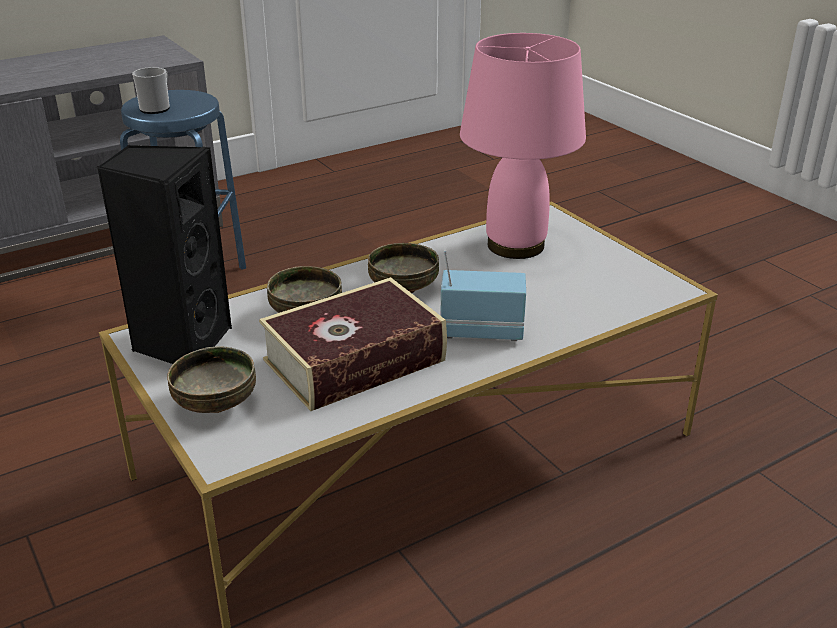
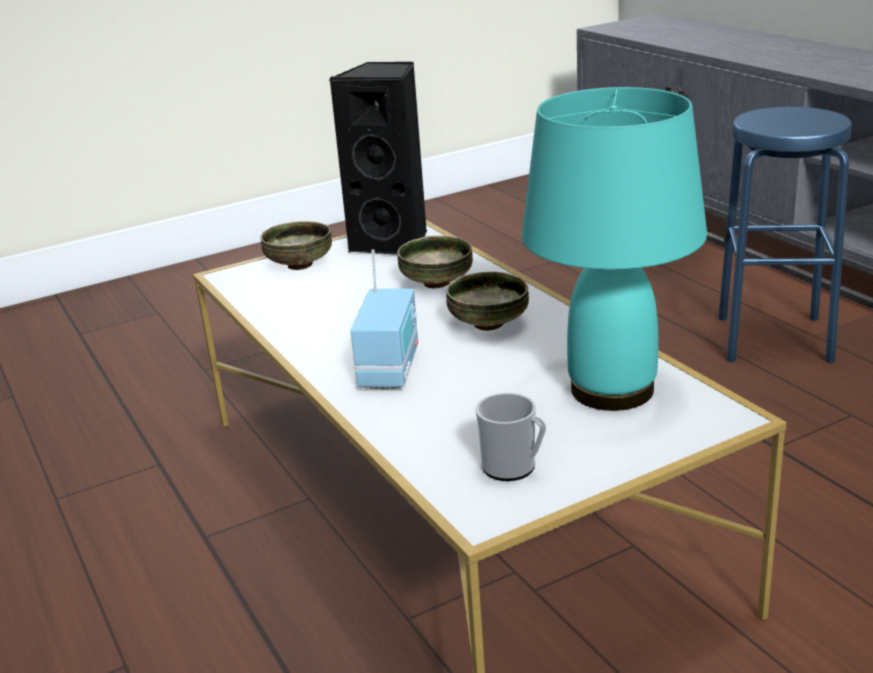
camera: 95 degrees right, 5 degrees down
mug [132,67,170,114] -> mug moved to [475,393,546,481]
book [259,277,447,411] -> none
pink table lamp [460,33,586,259] -> turquoise table lamp [521,87,707,411]

